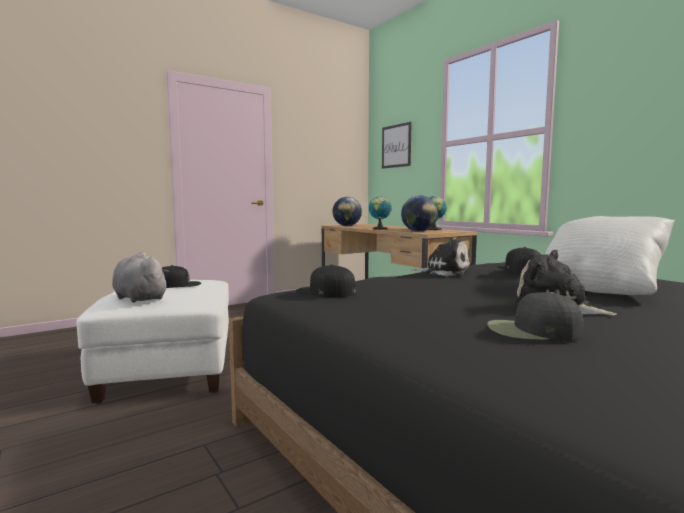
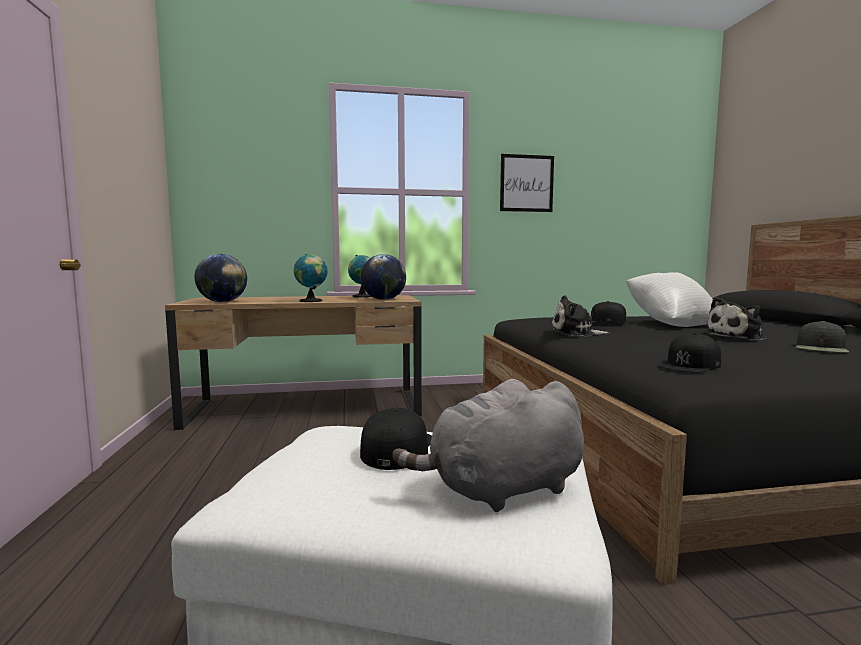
camera: 65 degrees left, 0 degrees up
picture [382,122,412,169] -> picture moved to [500,154,554,212]
plush toy [410,237,469,276] -> plush toy turned 135 degrees counterclockwise [551,295,609,336]

